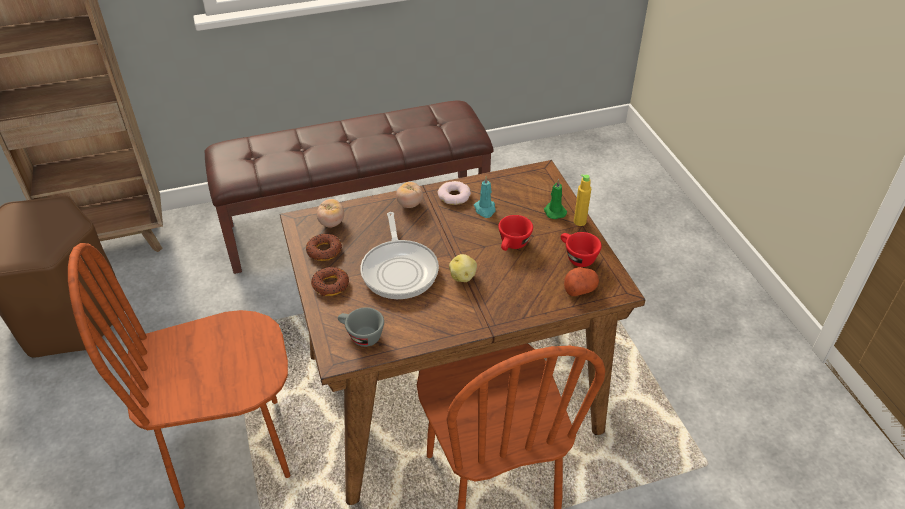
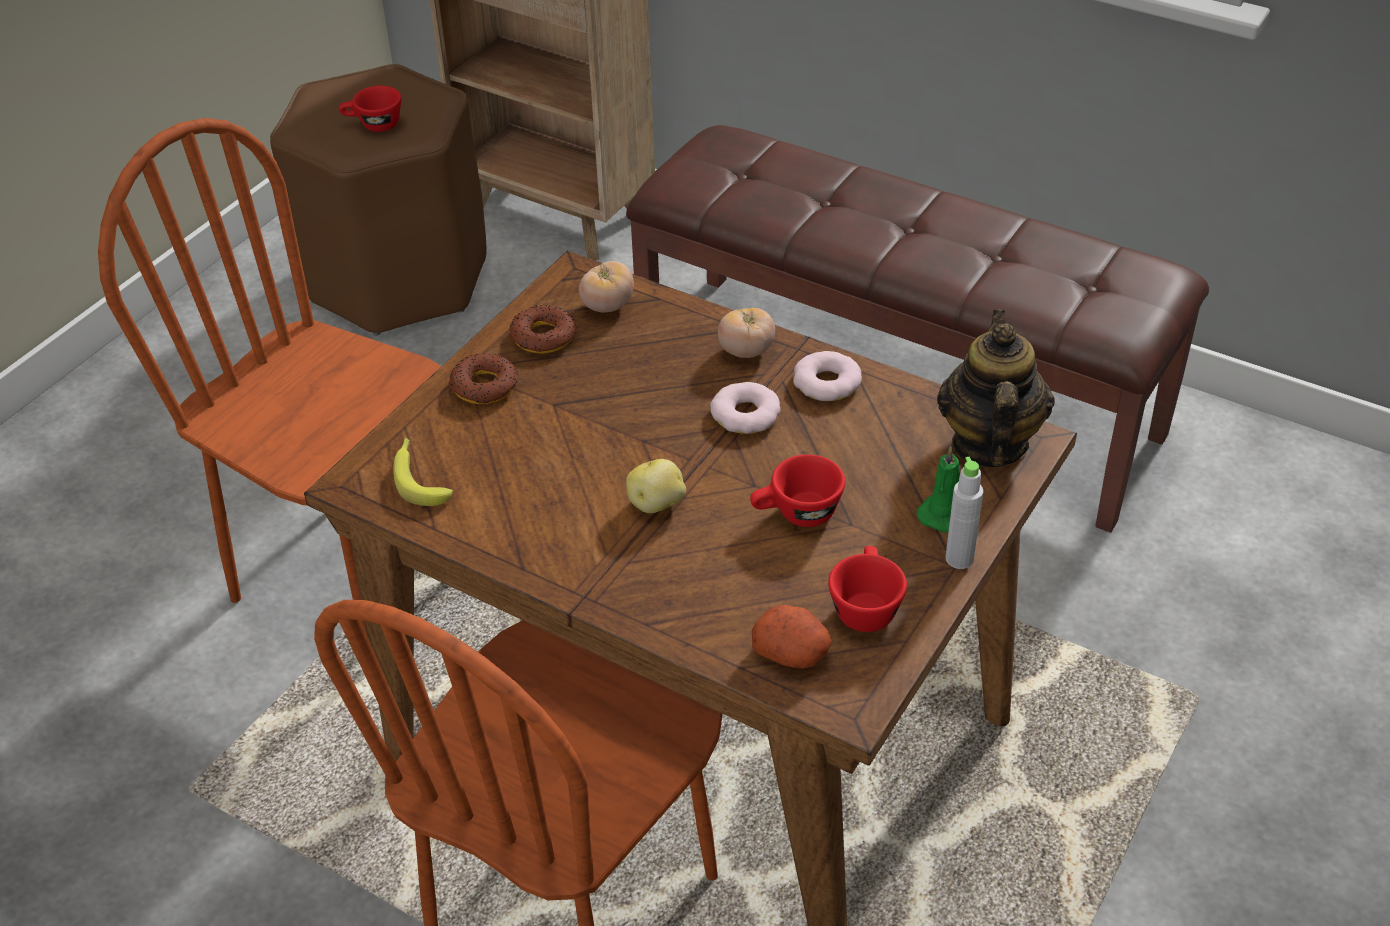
camera: 50 degrees right, 0 degrees up
grey cup [338,307,384,347] -> banana [393,437,453,506]
frying pan [360,212,439,299] -> none
turquoise candle [474,176,496,218] -> none
yellow bottle [574,174,591,226] -> grey bottle [945,457,983,569]
none -> red cup [339,86,401,132]
none -> donut [710,382,781,434]
none -> teapot [937,309,1055,467]

